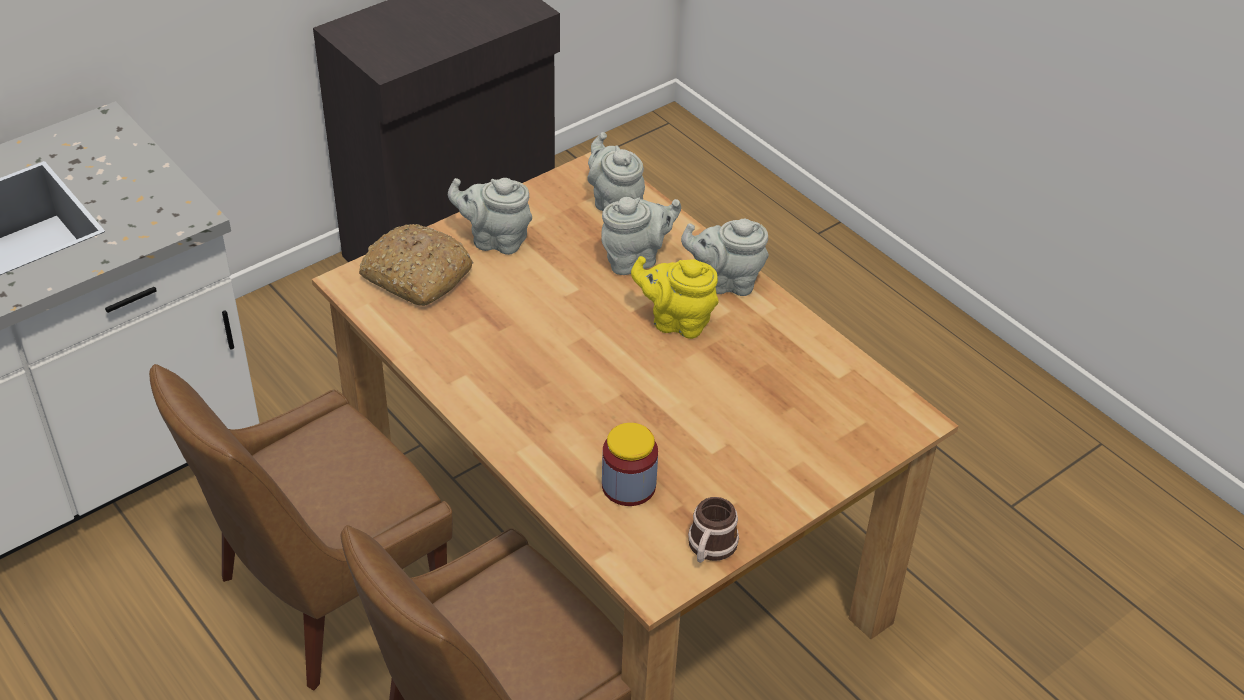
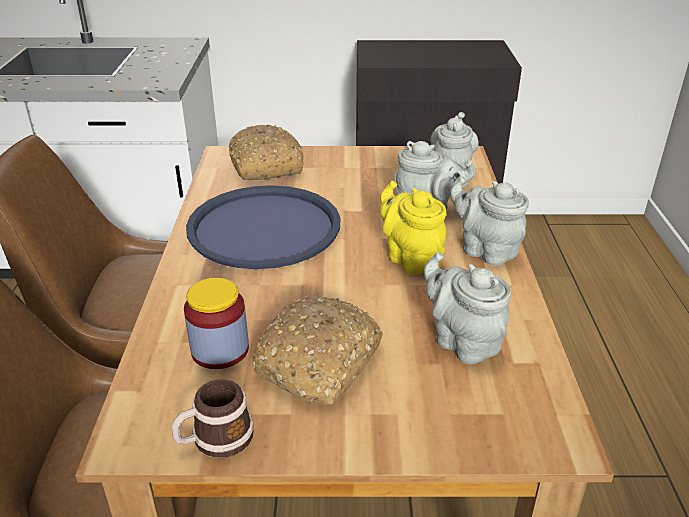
camera: 40 degrees right, 10 degrees down
grey teapot [448,178,532,255] -> grey teapot moved to [424,252,511,364]
none -> blue tray [186,185,341,269]
none -> bread [253,296,383,405]

